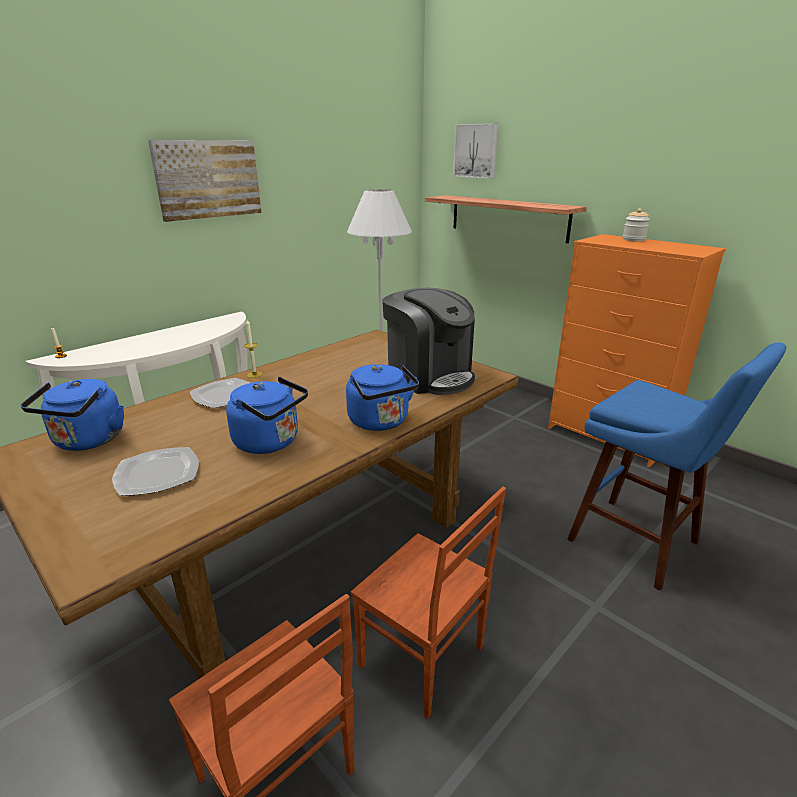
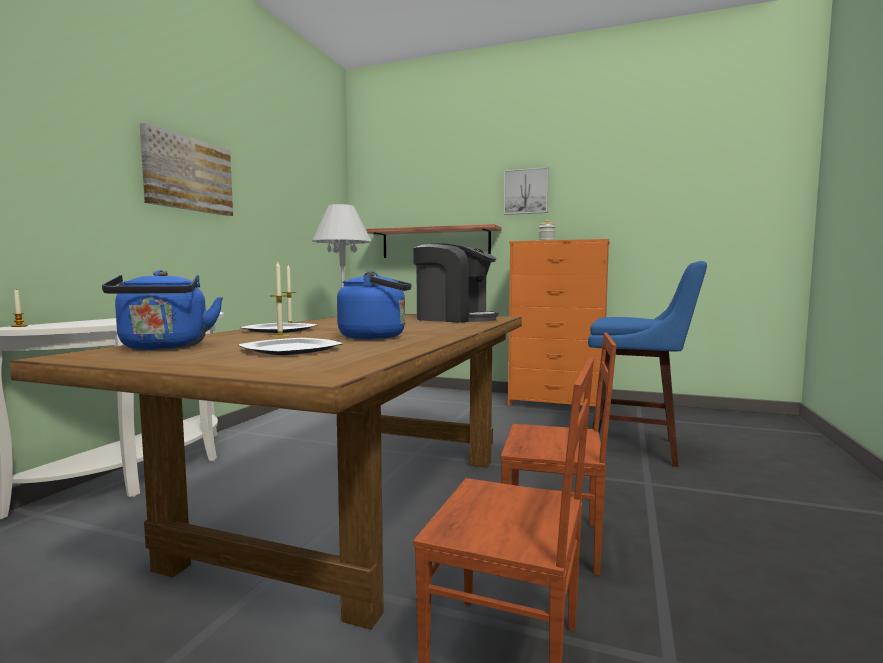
camera: 25 degrees left, 20 degrees down
blue kettle [346,364,419,431] -> none
picture [453,123,498,178] -> picture moved to [504,167,549,215]
none -> candle [270,262,291,337]

